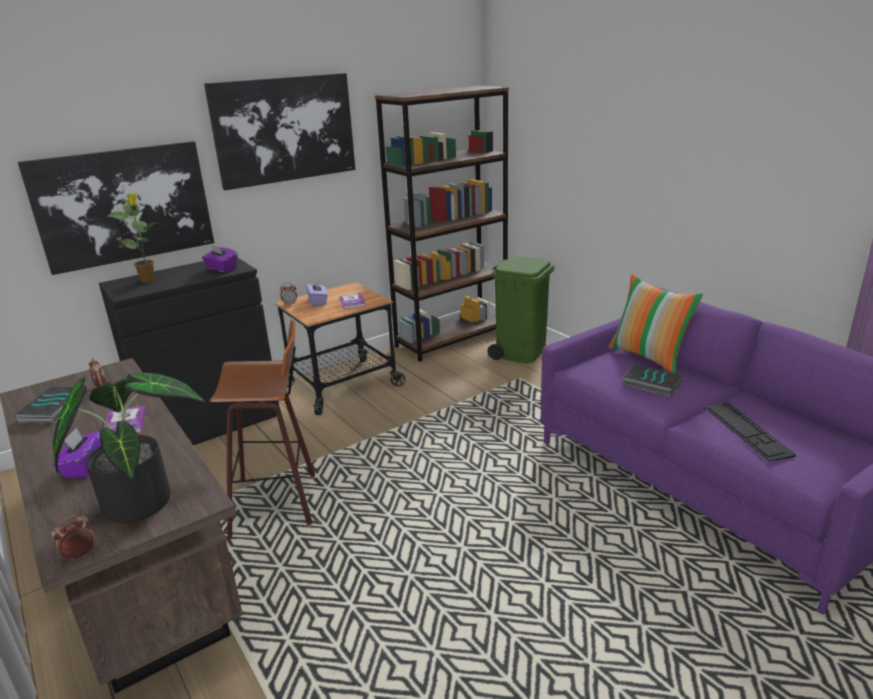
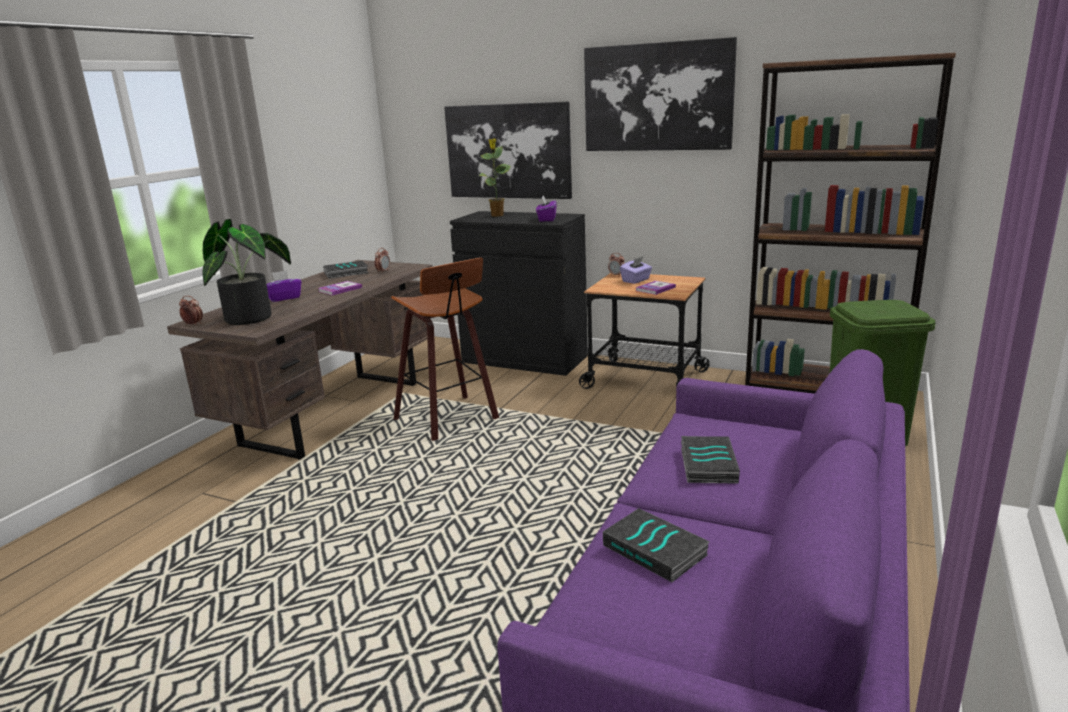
camera: 60 degrees right, 5 degrees down
pillow [609,274,703,374] -> none
keyboard [704,402,796,462] -> book [603,508,710,582]

